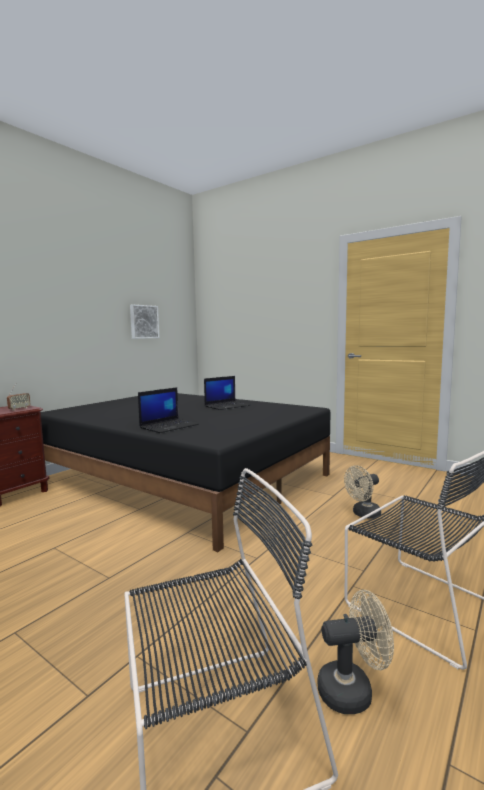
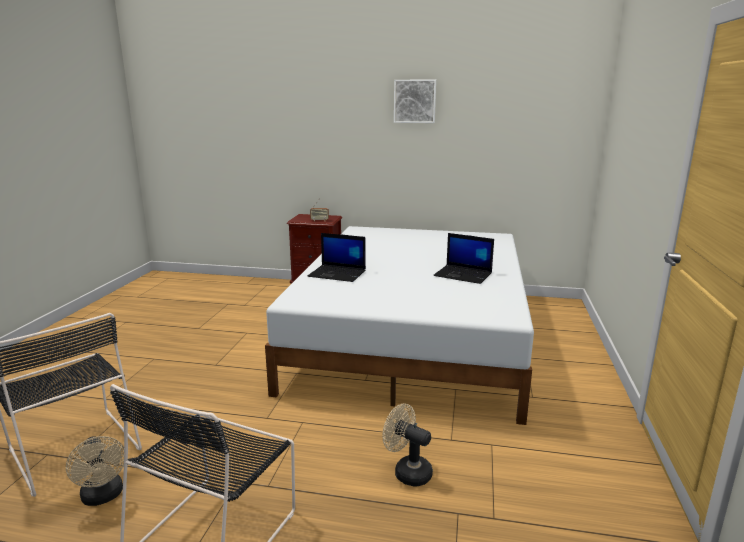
camera: 65 degrees right, 10 degrees up
black bed [41,393,330,552] -> white bed [265,226,534,425]
picture [130,304,160,339] -> picture moved to [394,80,436,123]

